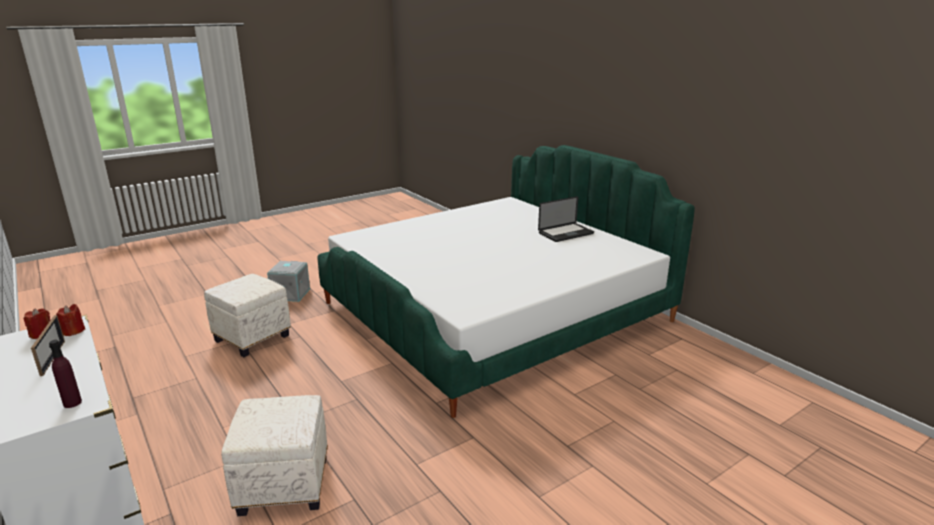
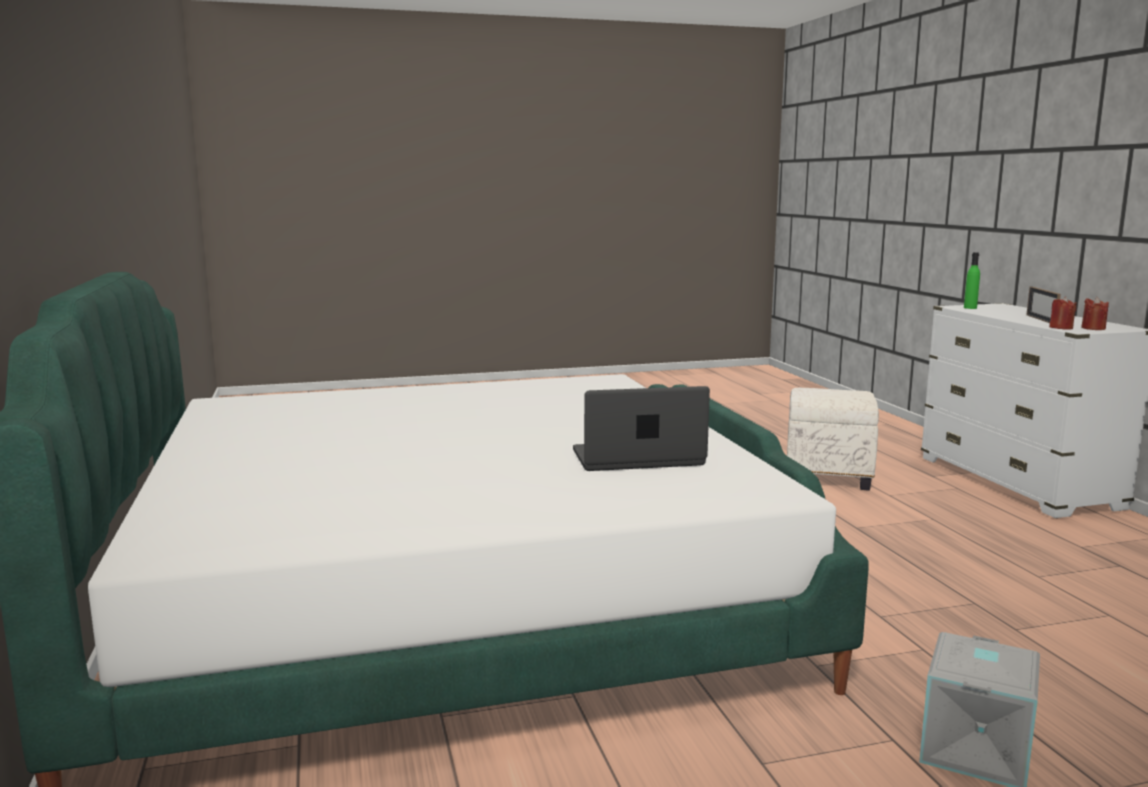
camera: 160 degrees left, 10 degrees down
purple bottle [49,340,82,408] -> green bottle [964,252,980,309]
white ottoman [204,274,291,357] -> none
laptop [538,196,594,242] -> laptop moved to [573,386,710,471]

